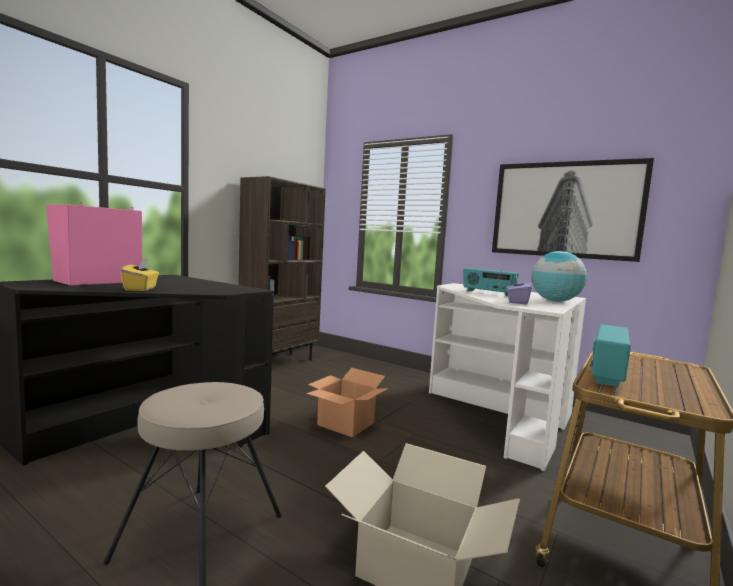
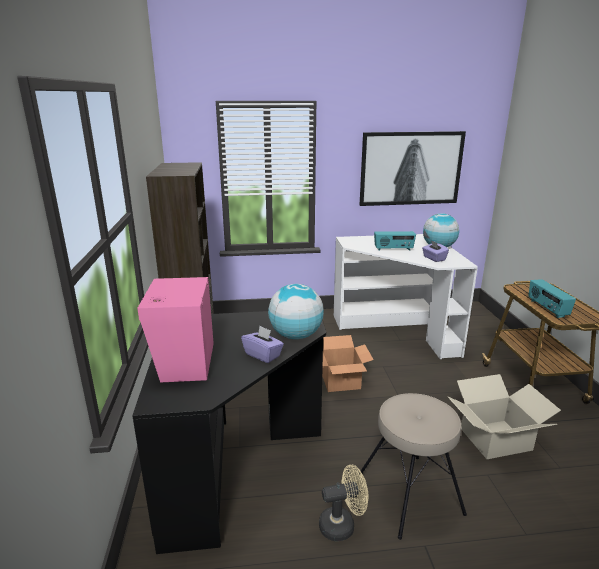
camera: 40 degrees left, 15 degrees up
yellow tissue box [120,258,159,291] -> purple tissue box [241,326,284,363]
none -> globe [268,284,324,339]
none -> beige fan [319,464,368,541]

